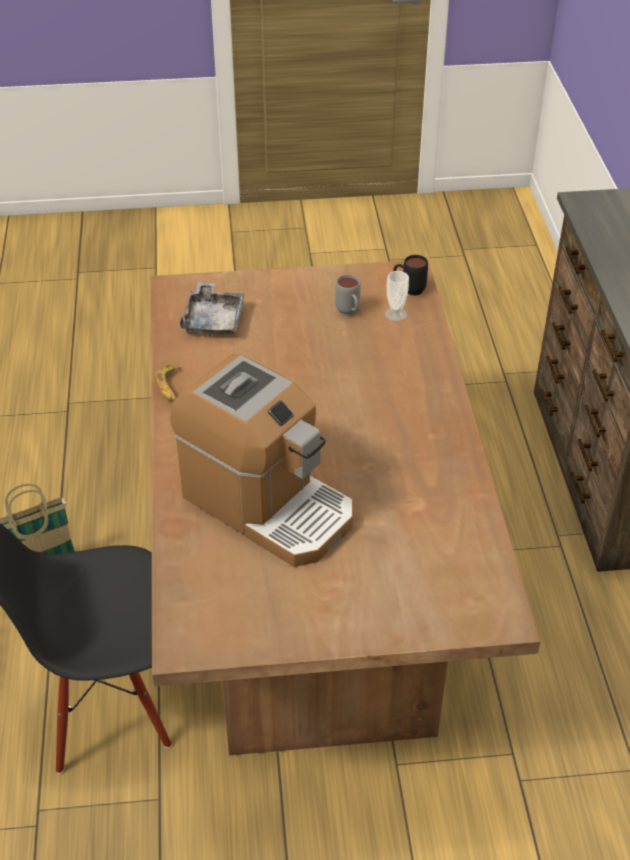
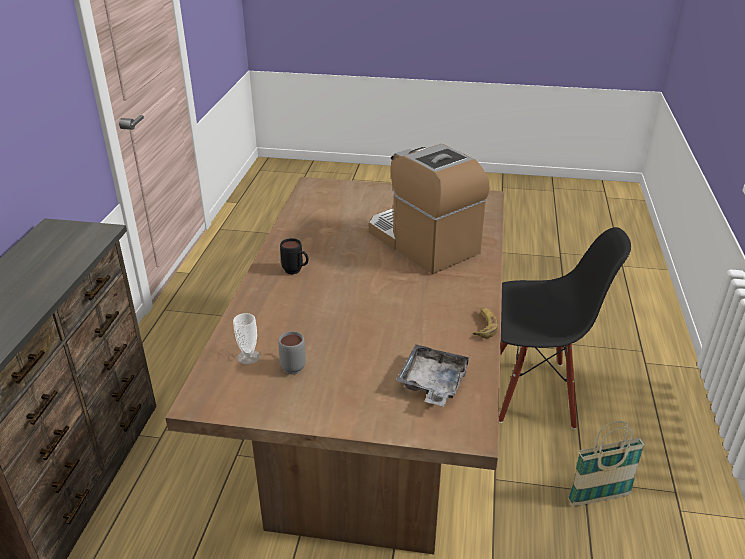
camera: 165 degrees left, 10 degrees down
black mug [393,255,428,296] -> black mug moved to [280,238,309,274]

